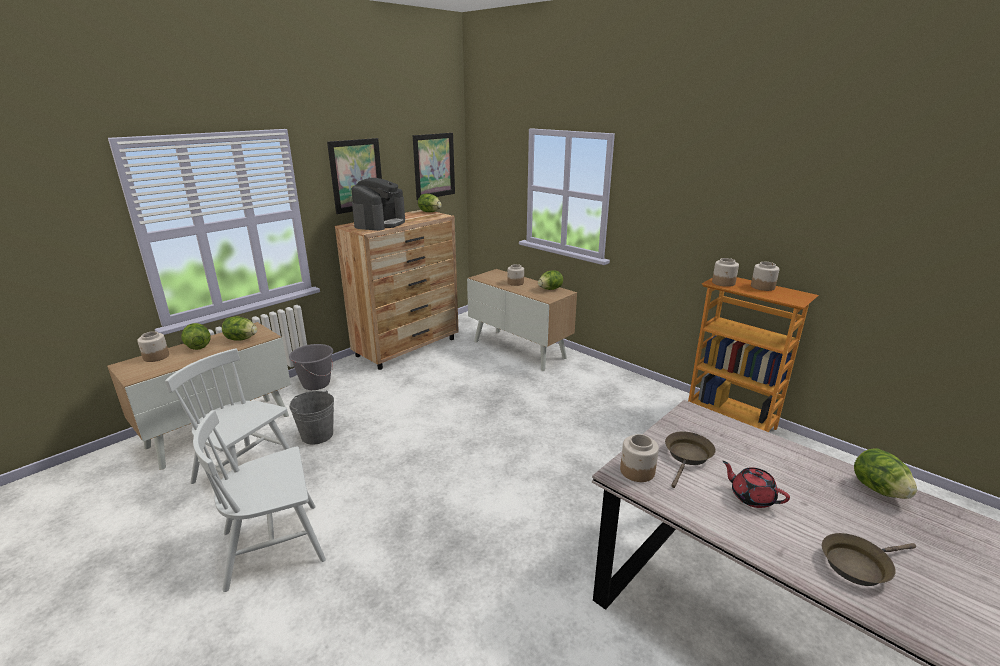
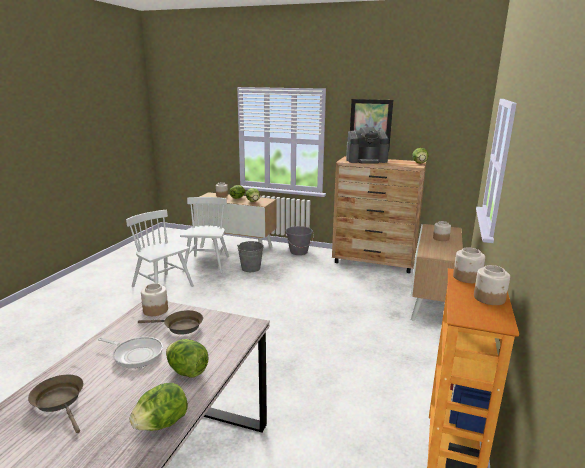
camera: 65 degrees right, 5 degrees down
picture [413,133,455,200] -> none
lettuce [538,270,563,290] -> lettuce moved to [166,339,209,378]
red teapot [722,461,790,508] -> frying pan [98,337,163,368]

